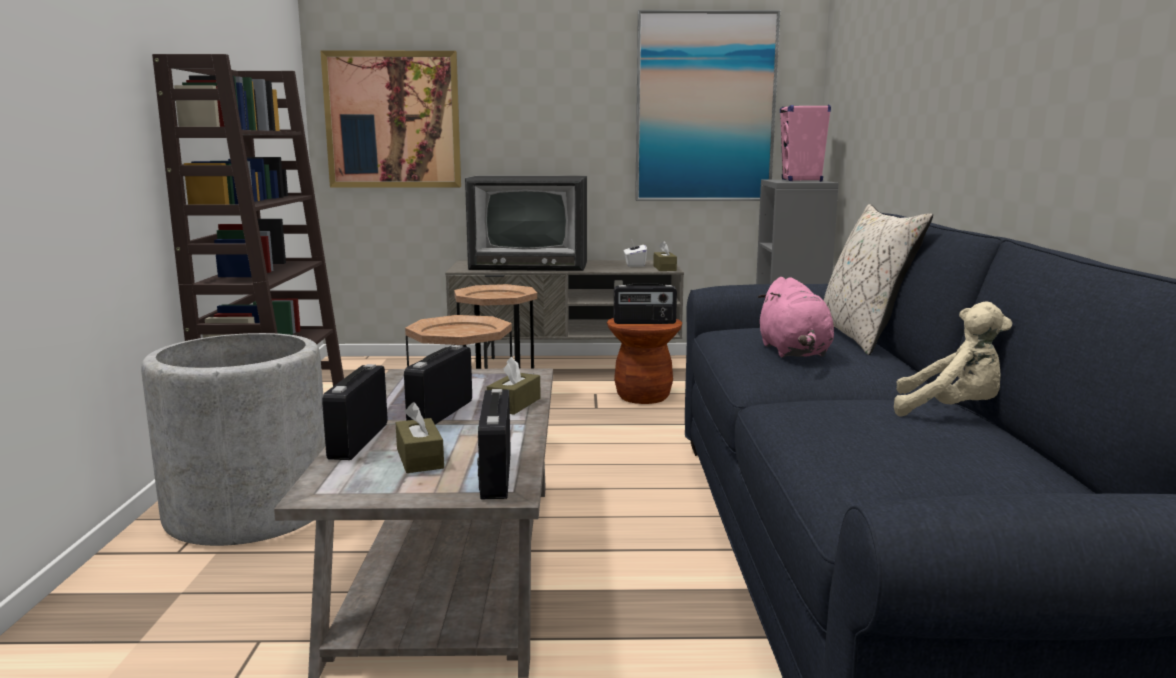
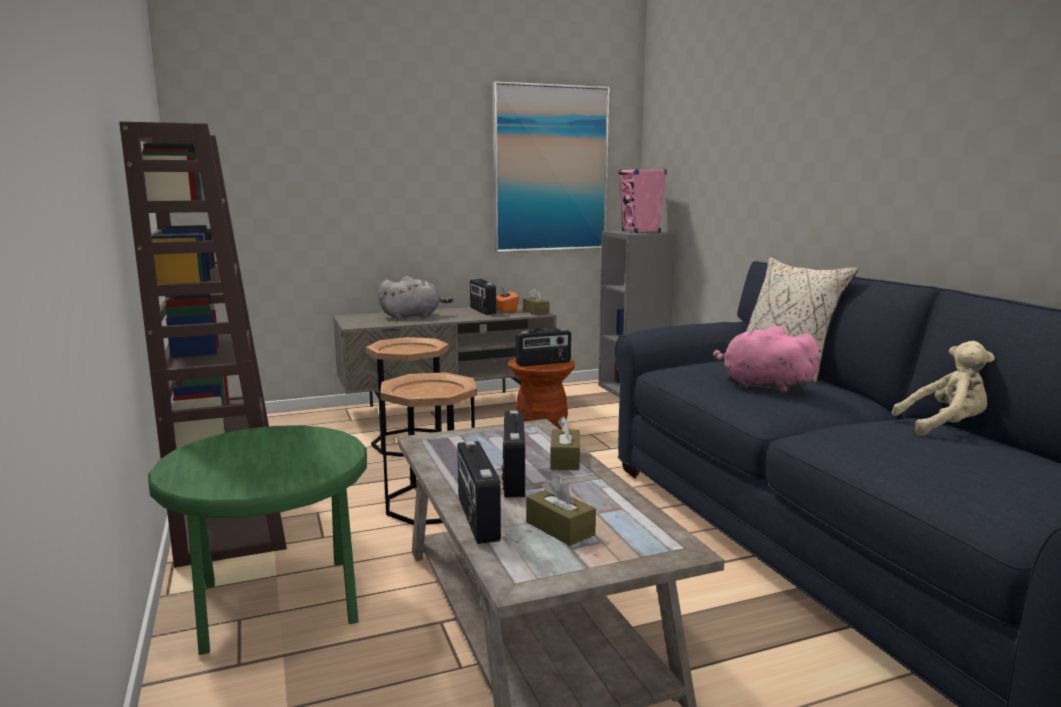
camera: 20 degrees left, 0 degrees up
grey planter [141,333,326,546] -> green side table [148,425,367,655]
picture [320,51,461,187] -> none
television [465,176,587,271] -> grey plush toy [378,276,453,319]
radio [477,389,511,499] -> radio moved to [470,279,496,315]
white tissue box [624,241,647,267] -> orange tissue box [496,287,519,312]
pink plush toy [758,277,834,357] -> pink plush toy turned 150 degrees clockwise [713,326,821,393]

